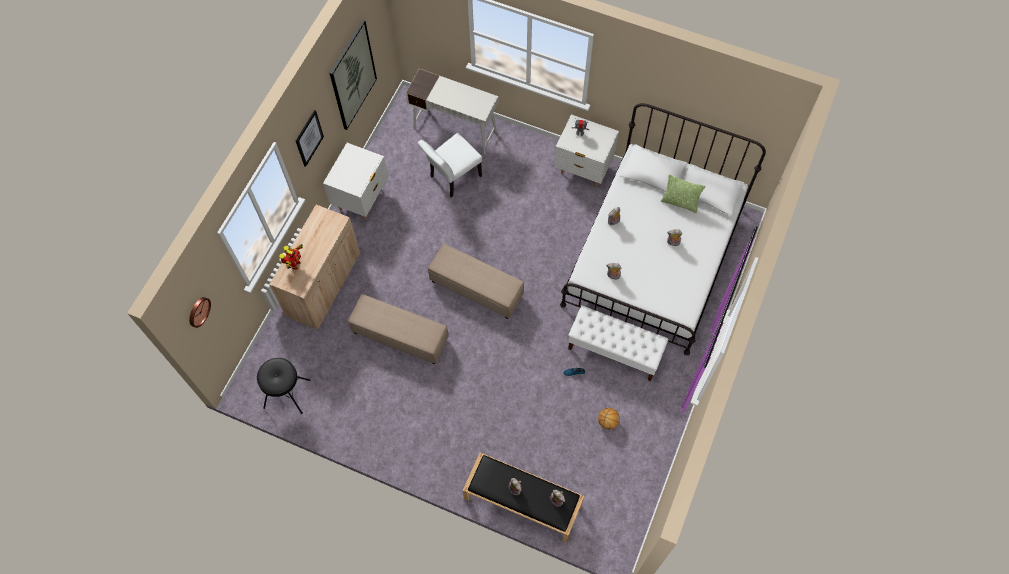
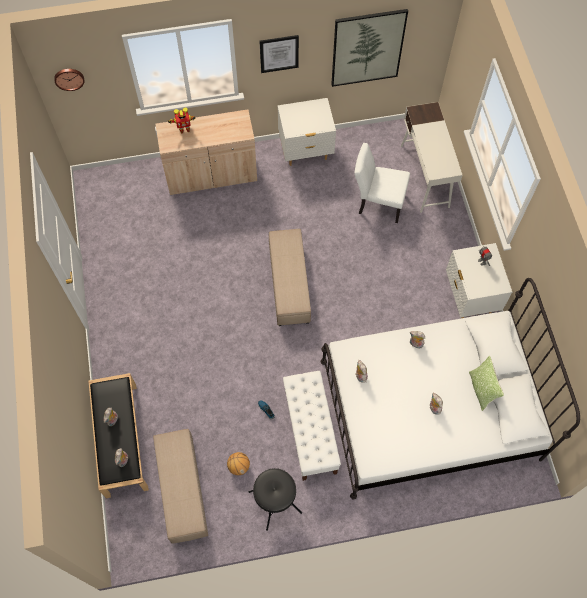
camera: 55 degrees right, 0 degrees up
black stool [257,358,311,414] -> black stool moved to [249,468,302,531]
beige ottoman [348,294,449,364] -> beige ottoman moved to [153,429,208,544]

